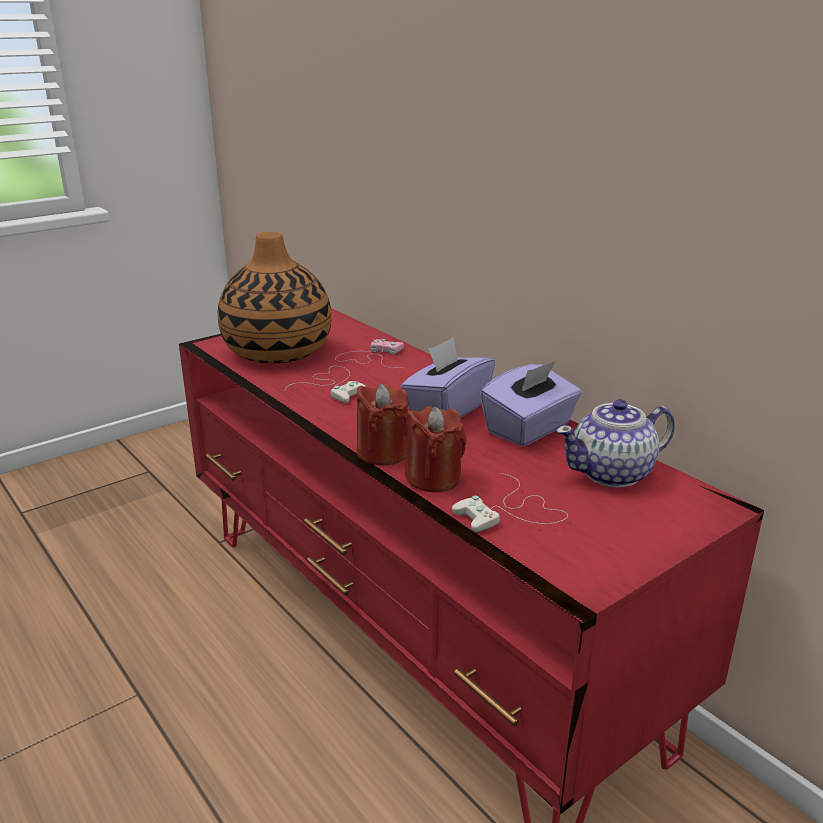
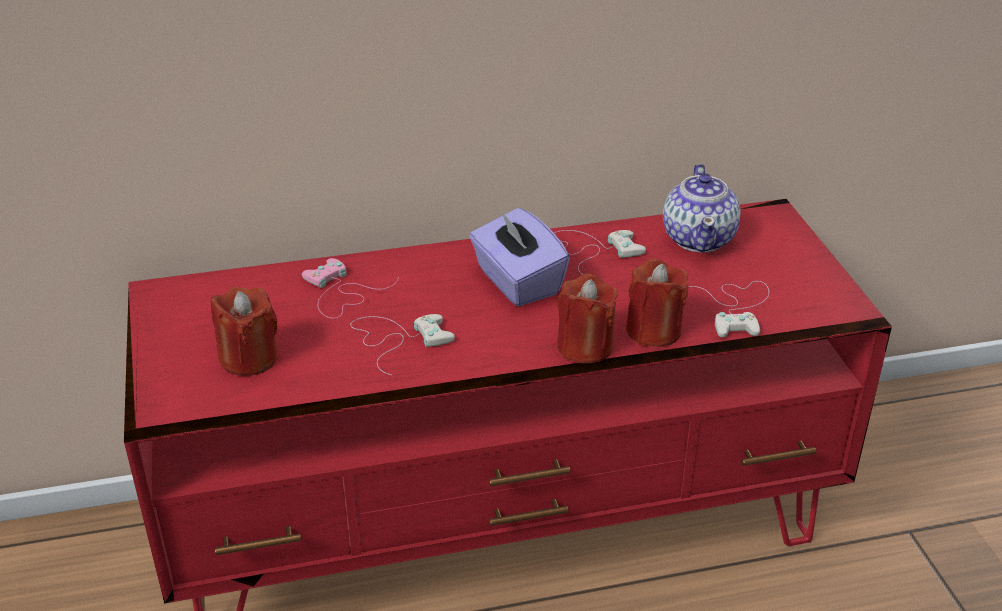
camera: 65 degrees left, 10 degrees up
vase [218,231,332,363] -> red candle [211,287,278,376]
purple tissue box [480,361,582,447] -> white game controller [554,230,646,275]

